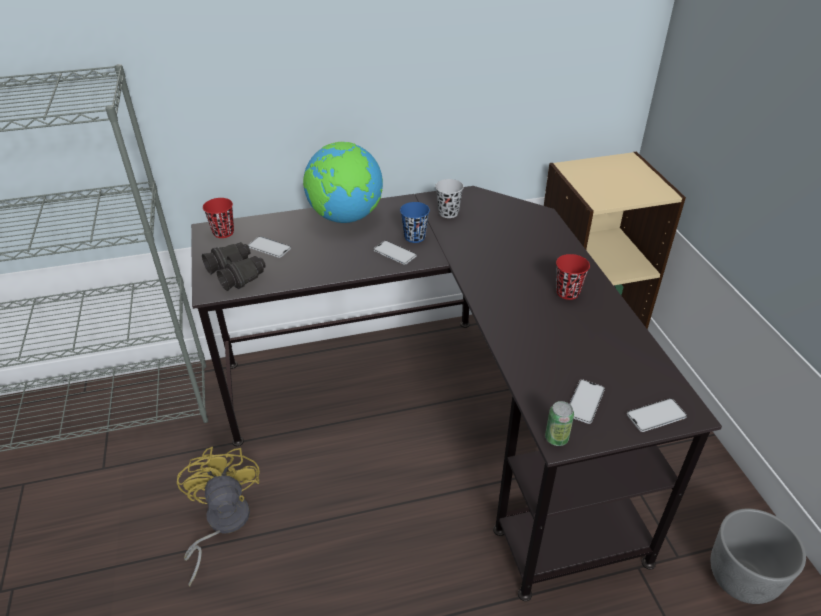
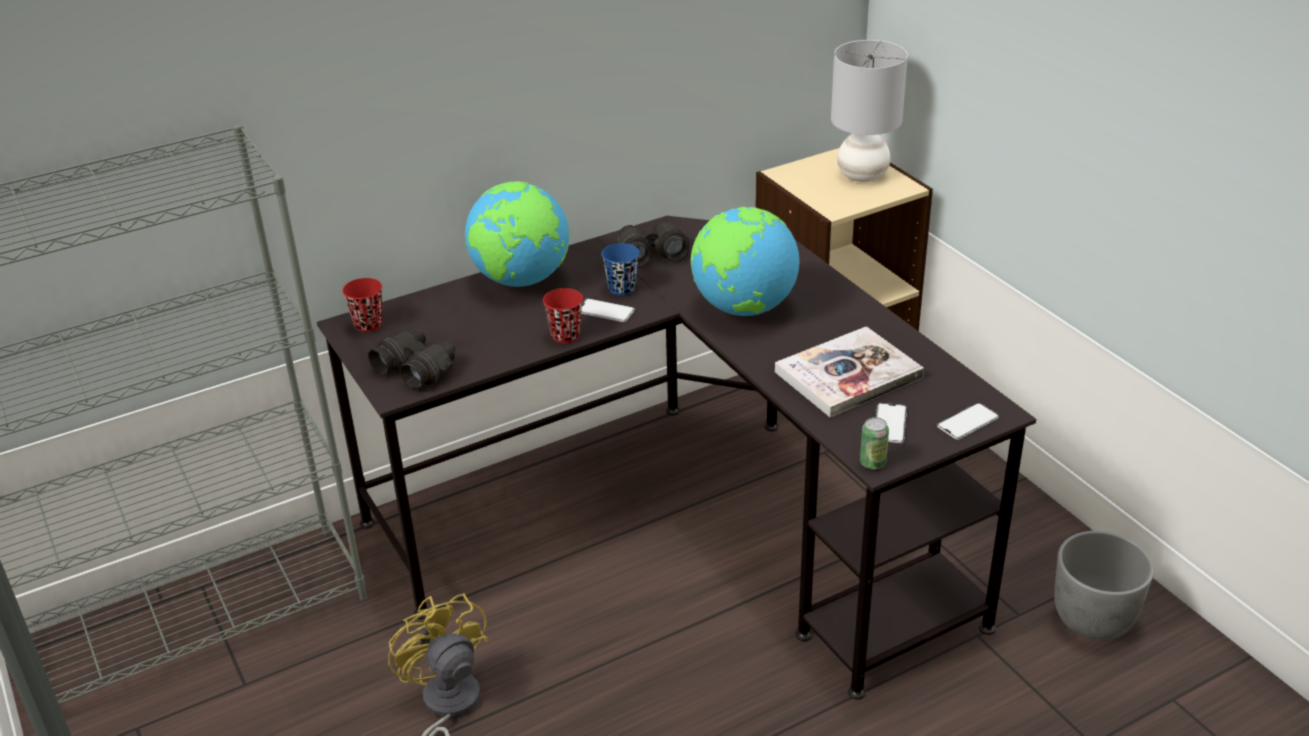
camera: 15 degrees left, 5 degrees down
phone [248,236,291,258] -> none
black cup [435,179,464,218] -> black binoculars [614,220,689,268]
red cup [556,254,590,300] -> red cup moved to [543,288,583,343]
none -> globe [691,207,799,316]
none -> book [775,326,924,417]
none -> grey table lamp [831,40,908,182]

